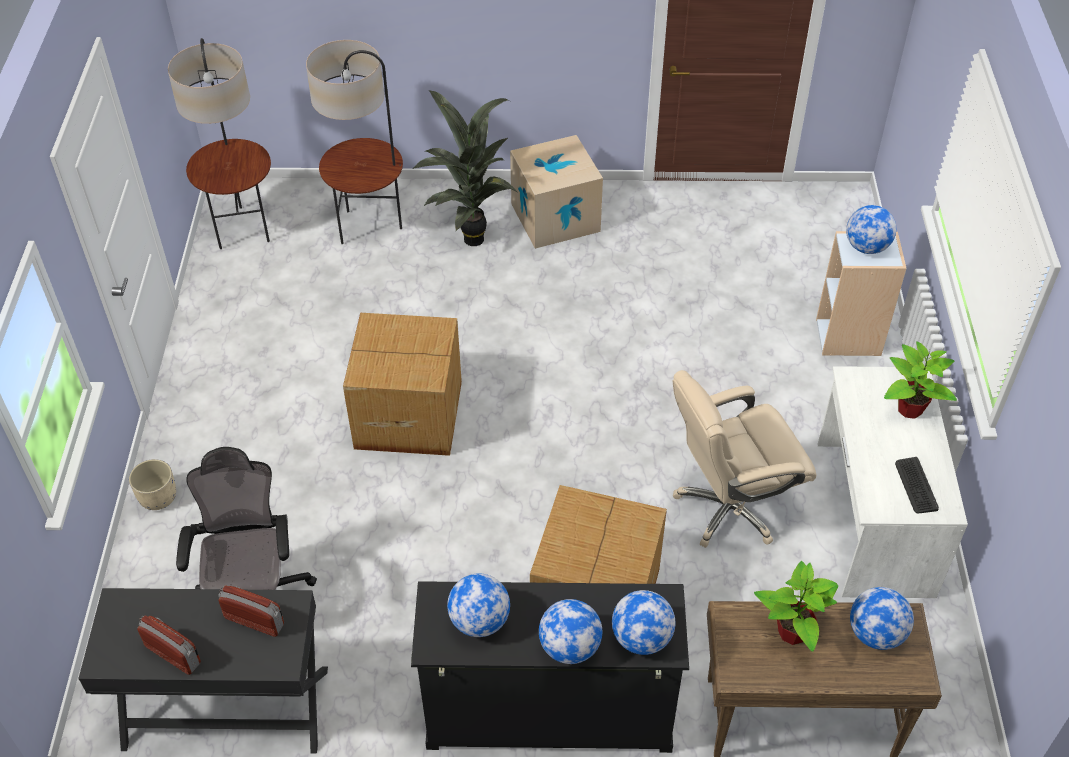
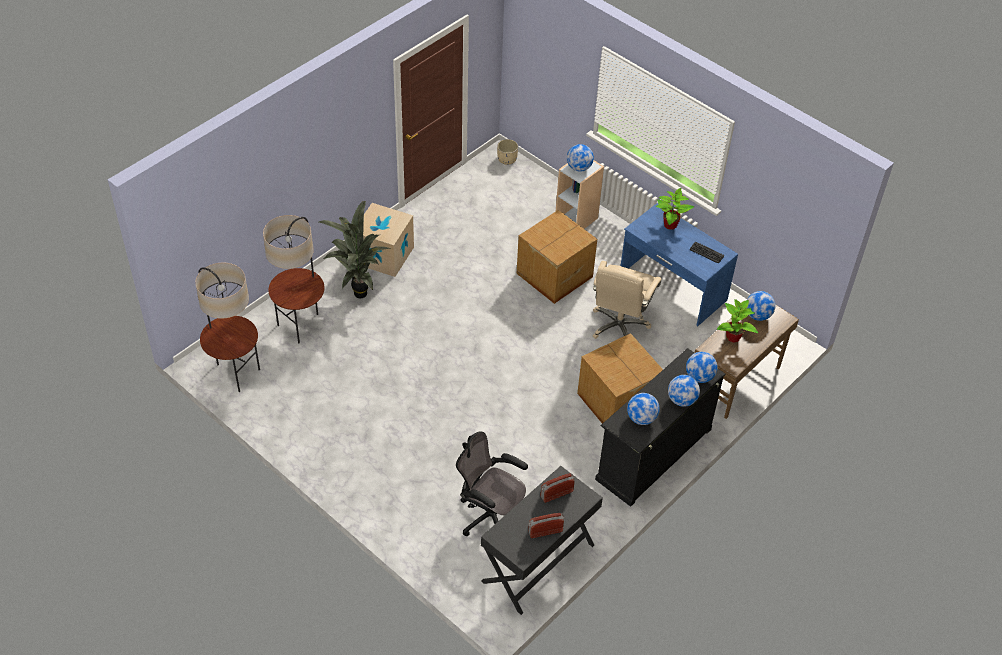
camera: 50 degrees left, 0 degrees up
beige planter [129,459,176,510] -> beige planter moved to [497,139,518,165]
cardboard box [343,313,462,456] -> cardboard box moved to [516,210,597,304]
white desk [817,366,968,598] -> blue desk [621,203,738,326]

